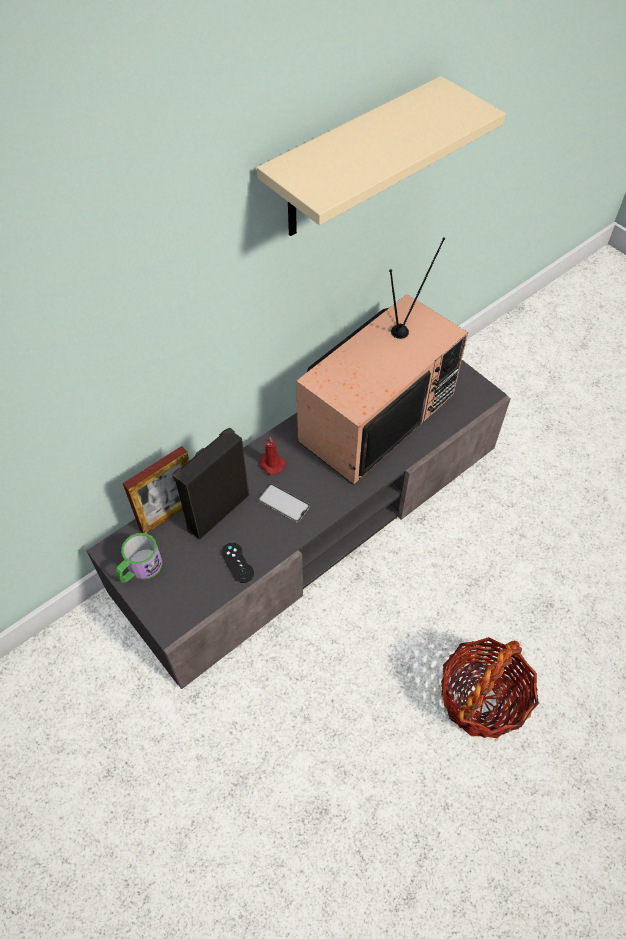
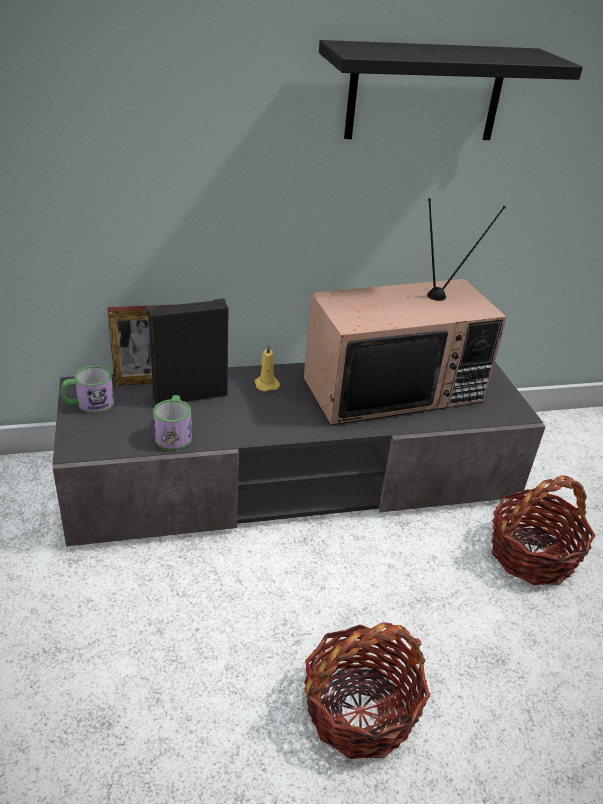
camera: 25 degrees right, 20 degrees down
black game controller [221,543,254,583] -> mug [153,395,192,451]
beige shelf [257,76,506,236] -> black shelf [319,40,583,140]
phone [258,484,310,522] -> none
red candle [260,437,286,475] -> yellow candle [255,343,280,391]
none -> basket [491,475,596,585]

